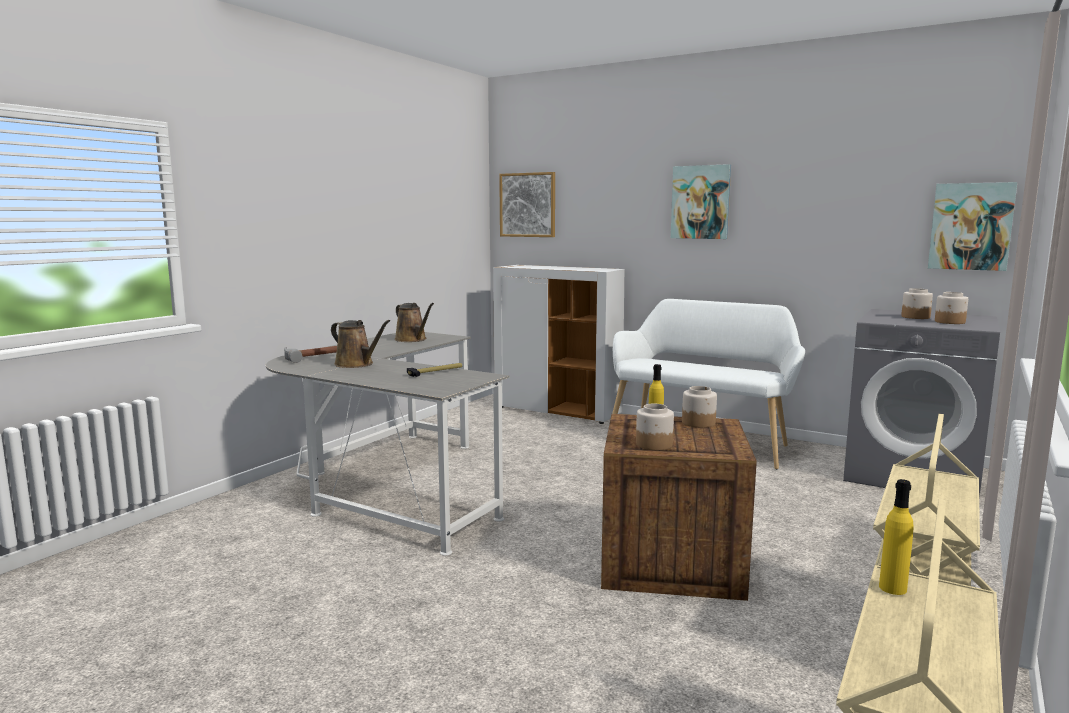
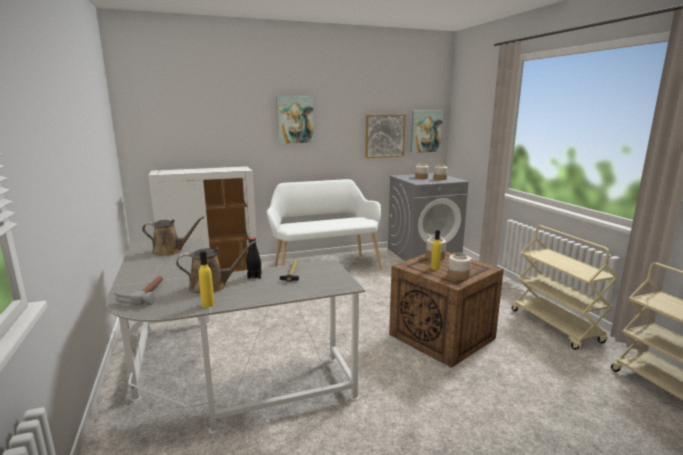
camera: 50 degrees left, 5 degrees up
picture [499,172,555,237] -> picture moved to [365,114,406,158]
yellow bottle [879,479,914,595] -> yellow bottle moved to [199,251,215,308]
none -> black bottle [246,237,262,279]

